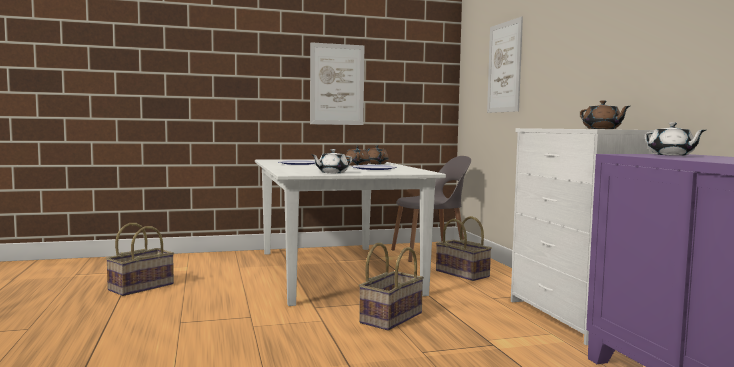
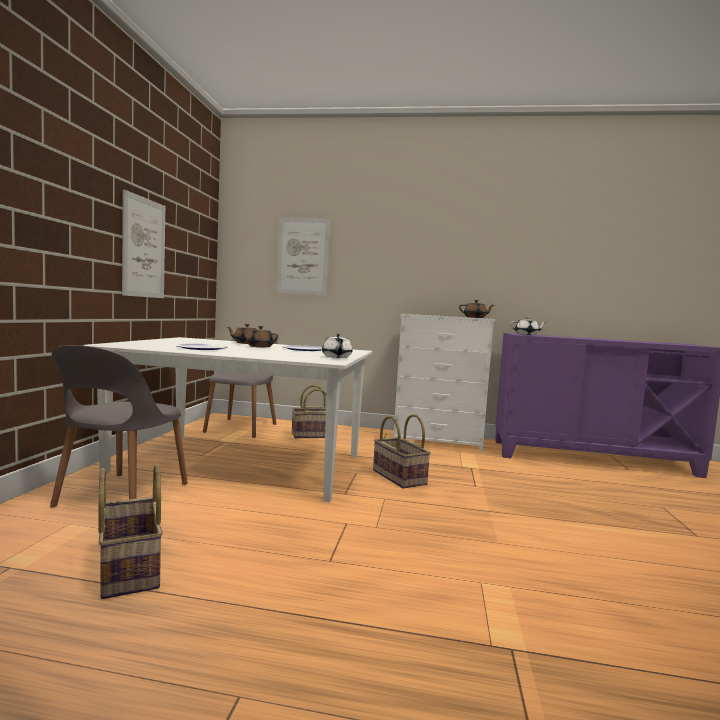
camera: 65 degrees left, 0 degrees up
none -> grey chair [50,345,188,508]

